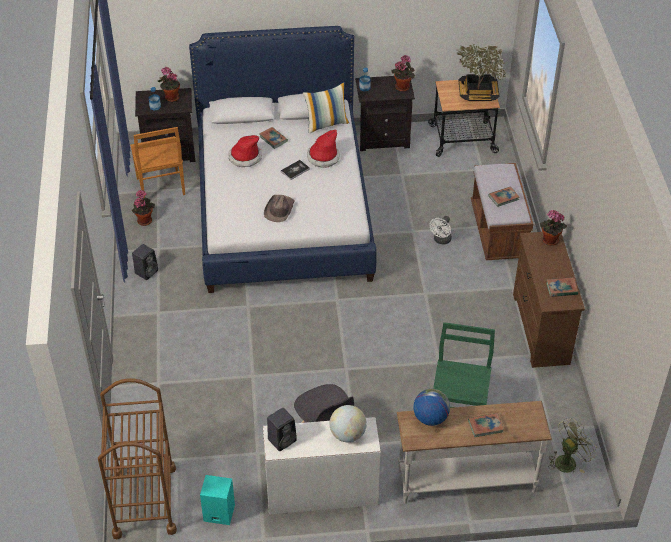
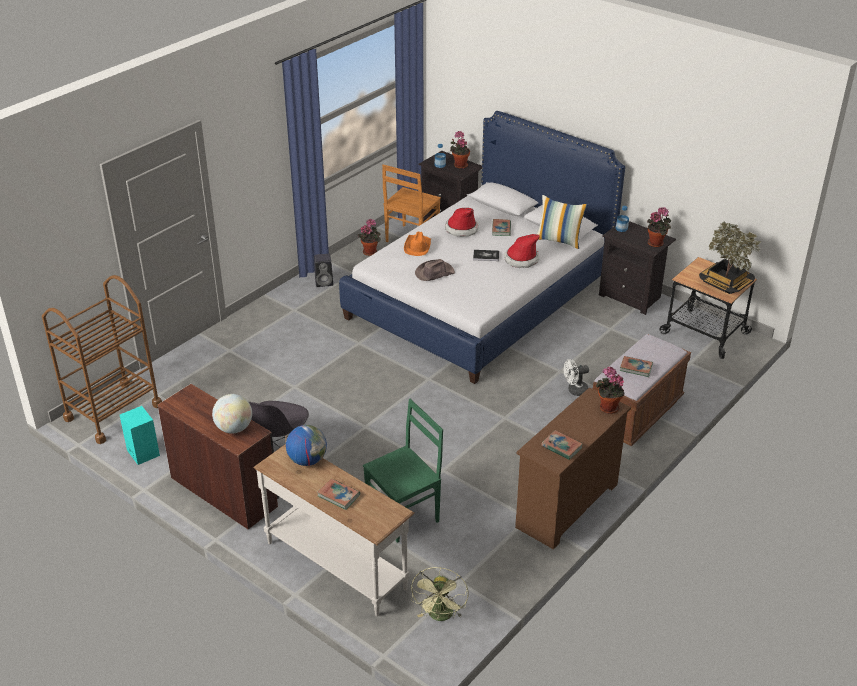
camera: 45 degrees right, 10 degrees down
white desk [263,417,381,514] -> brown desk [158,384,279,530]
black speaker [267,408,297,451] -> none
green fan [549,418,597,473] -> green fan turned 90 degrees clockwise [411,567,468,621]
none -> orange hat [404,231,431,256]

